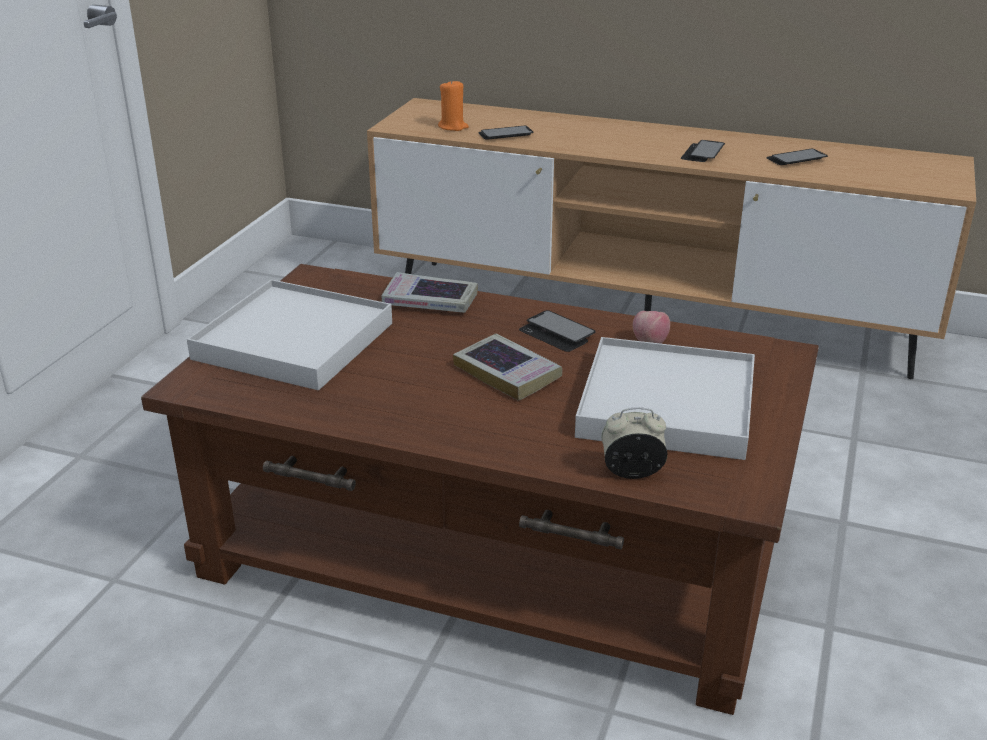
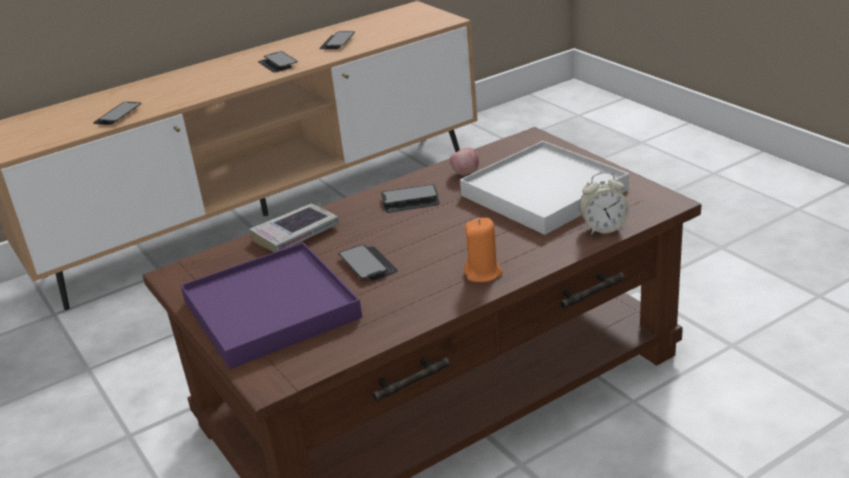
camera: 50 degrees left, 0 degrees up
white tray [187,279,392,390] -> purple tray [180,242,362,369]
orange candle [438,79,469,131] -> orange candle moved to [464,218,503,282]
book [453,334,562,401] -> none
alarm clock [601,407,667,479] -> alarm clock turned 135 degrees counterclockwise [579,172,630,235]
none -> phone [338,245,398,281]

